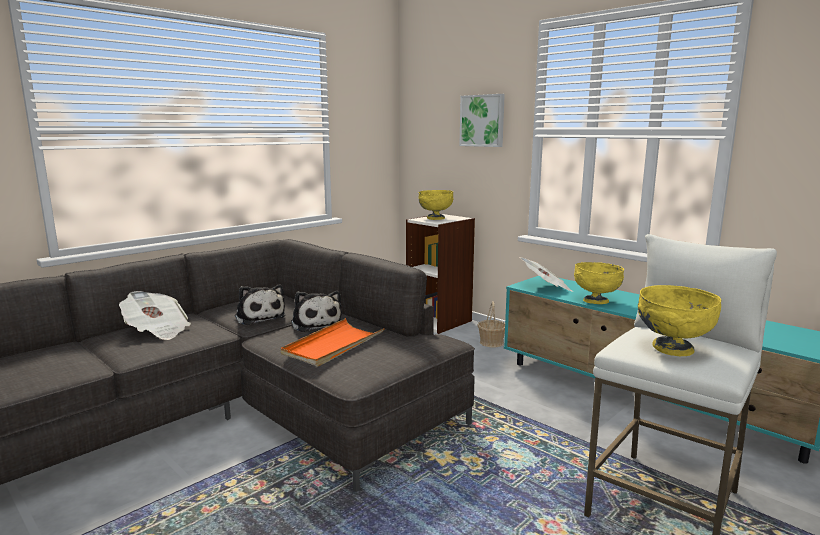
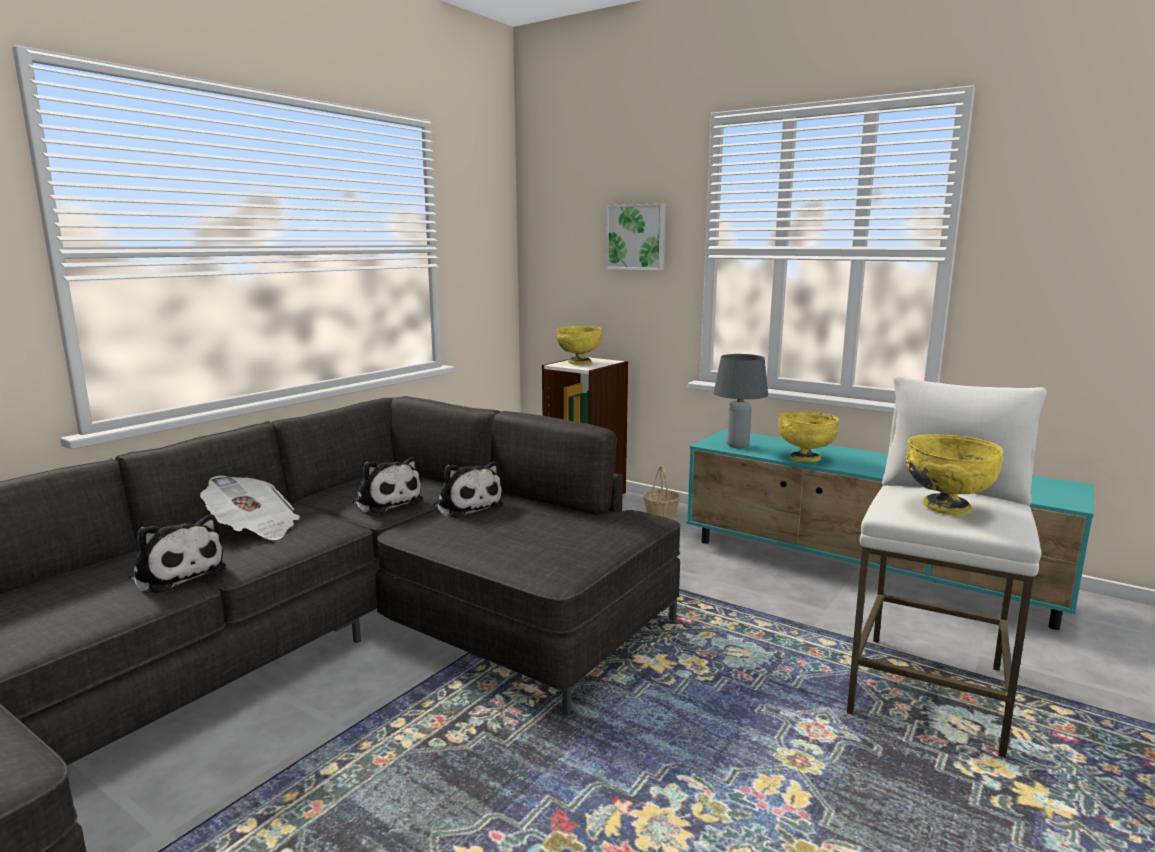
camera: 10 degrees left, 0 degrees up
orange tray [281,318,385,367] -> none
newspaper [519,257,573,292] -> grey table lamp [714,354,768,448]
none -> plush toy [129,514,226,593]

